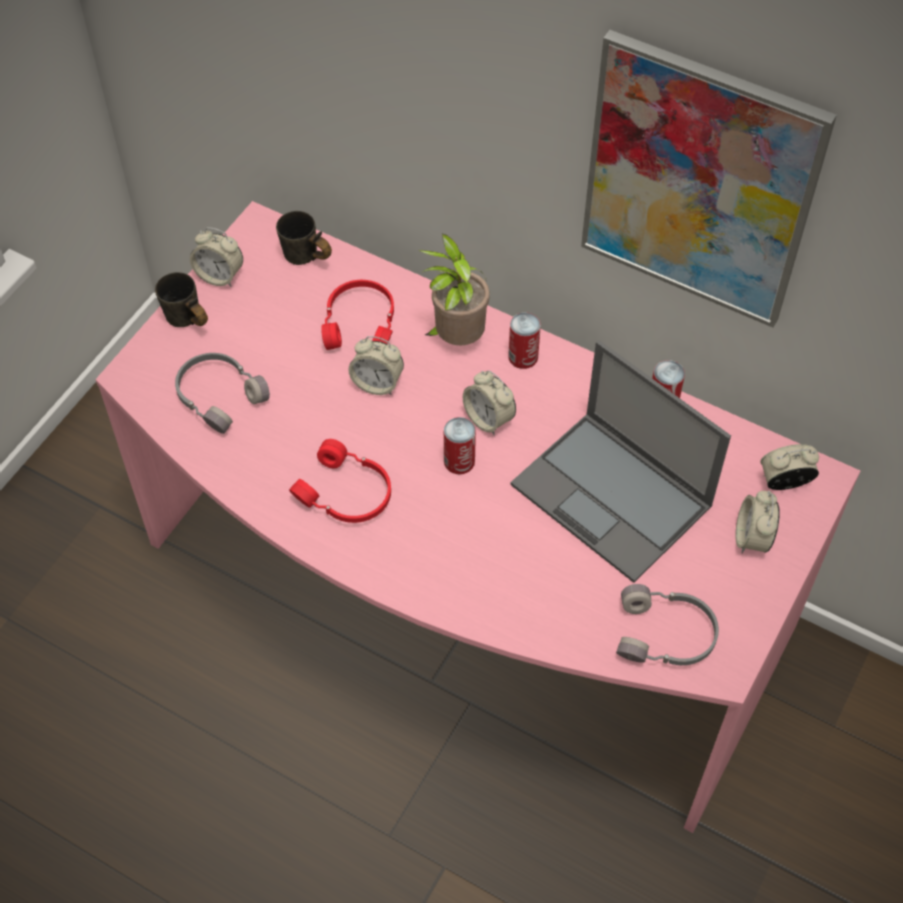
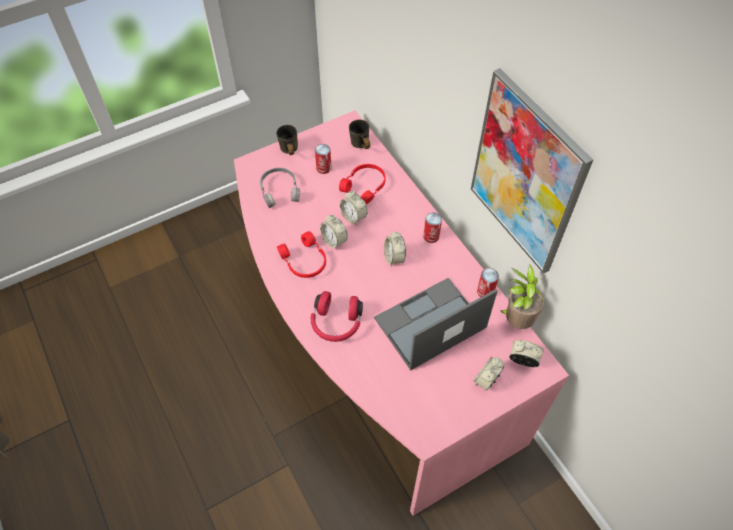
camera: 30 degrees right, 0 degrees up
alarm clock [190,227,243,287] -> alarm clock moved to [320,214,348,249]
potted plant [419,234,490,346] -> potted plant moved to [500,265,544,329]
can [444,417,476,474] -> can moved to [315,144,332,174]
laptop [510,340,731,583] -> laptop turned 75 degrees clockwise [374,278,498,370]
grey headphones [616,584,719,665] -> none
none -> red headphones [311,291,363,342]

